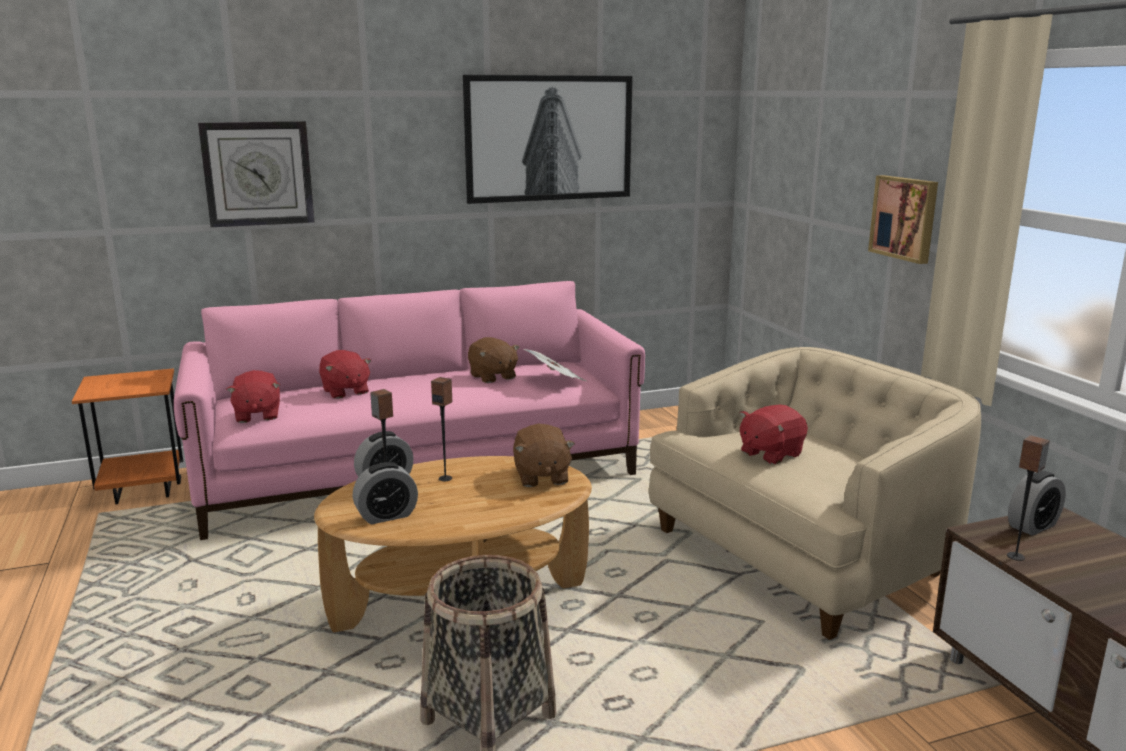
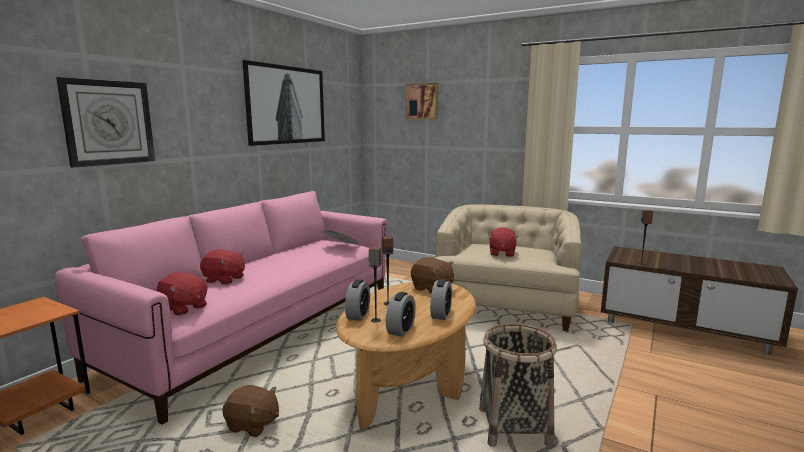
camera: 40 degrees left, 5 degrees down
brown plush toy [468,337,519,383] -> brown plush toy moved to [222,385,279,437]
picture [868,175,938,264] -> picture moved to [406,83,439,119]
alarm clock [1008,471,1066,536] -> alarm clock moved to [430,279,452,320]

